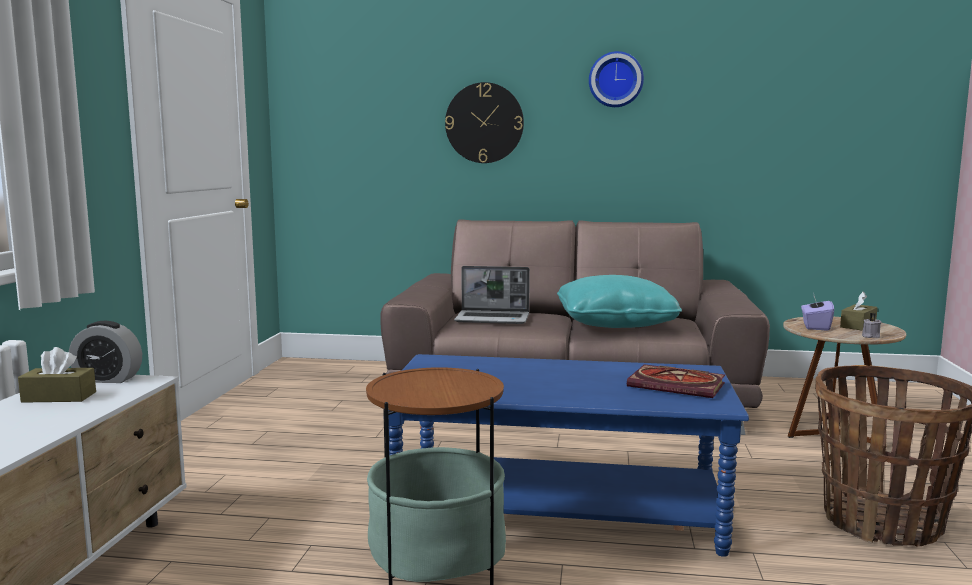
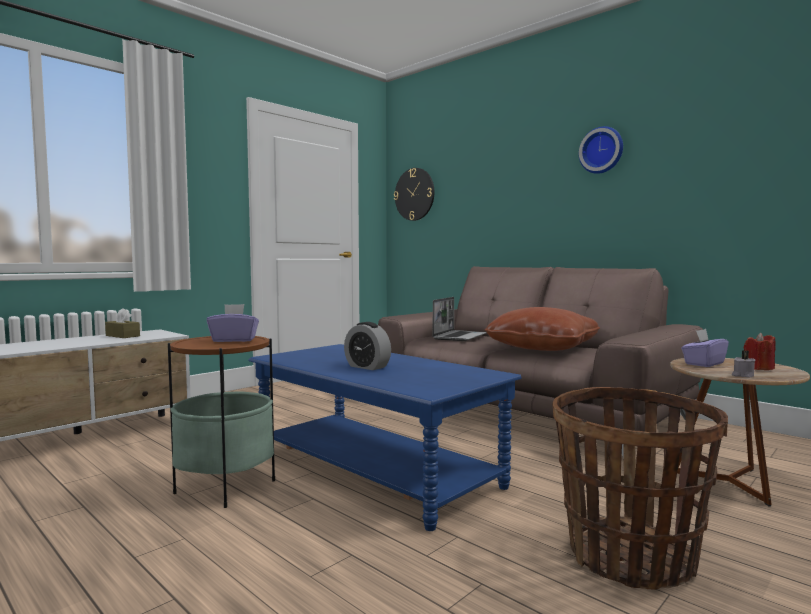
camera: 35 degrees right, 5 degrees down
alarm clock [69,321,142,383] -> alarm clock moved to [344,322,391,370]
wall clock [445,82,524,163] -> wall clock moved to [394,168,435,221]
laptop [454,266,530,324] -> laptop turned 105 degrees counterclockwise [432,297,487,341]
turquoise pillow [557,275,682,328] -> brown pillow [484,307,600,351]
book [627,364,725,398] -> none
brown tissue box [840,292,878,331] -> red candle [744,333,776,370]
none -> purple tissue box [207,304,259,342]

